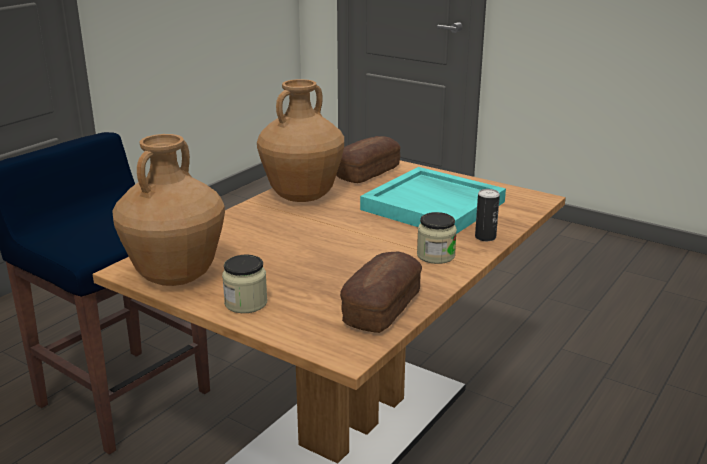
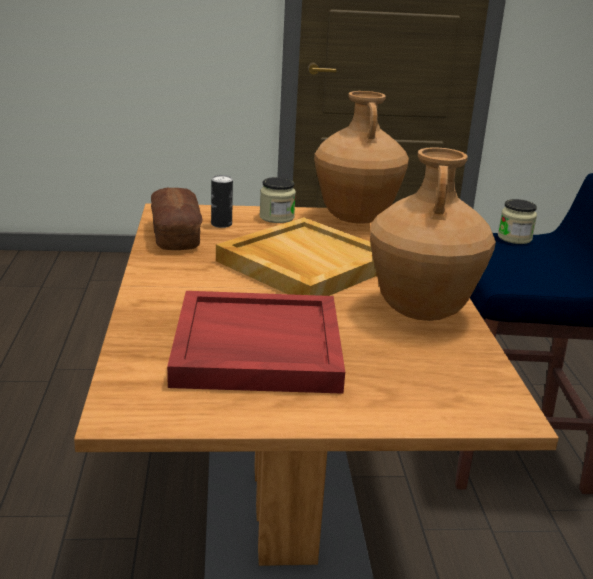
camera: 140 degrees right, 0 degrees up
bread [336,136,400,183] -> none
turquoise tray [360,167,506,234] -> red tray [167,291,345,394]
jar [417,212,457,264] -> jar moved to [498,199,537,244]
can [475,189,500,241] -> can moved to [211,175,233,228]
none -> beige tray [216,217,377,296]

